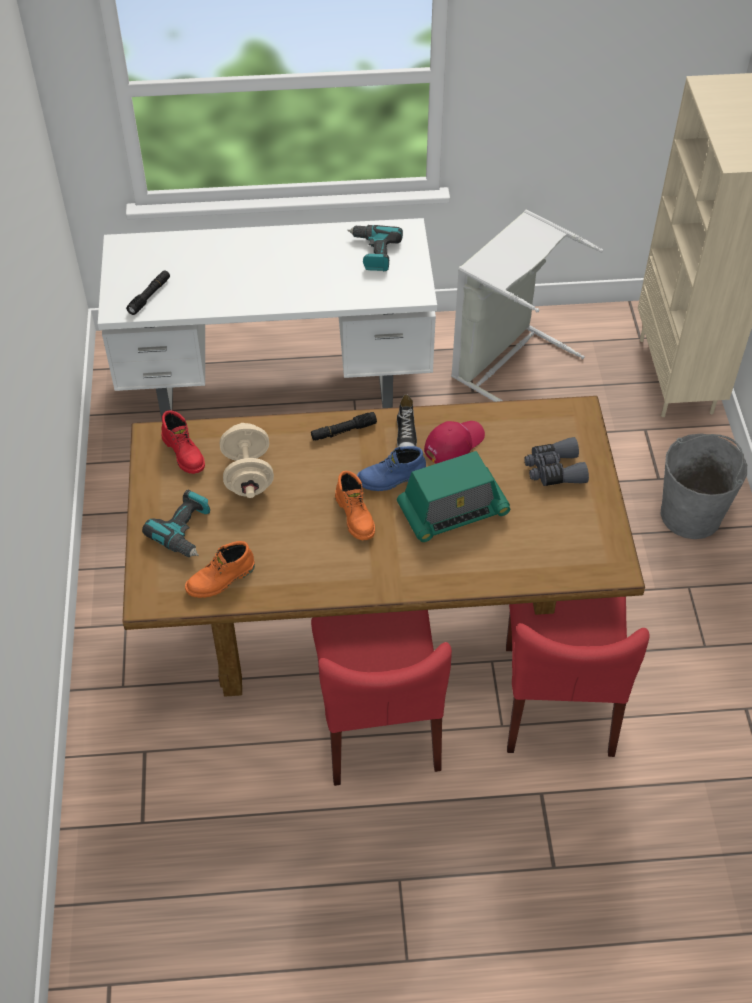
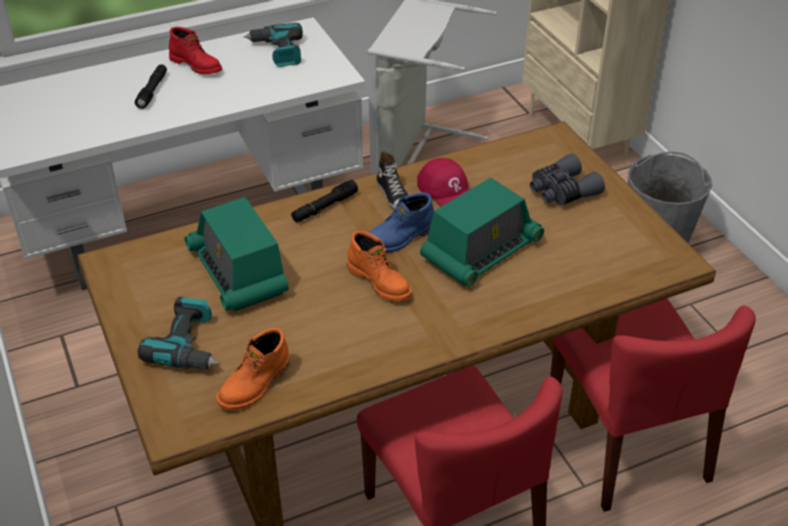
camera: 20 degrees left, 10 degrees down
black flashlight [126,271,170,315] -> black flashlight moved to [135,64,167,109]
red boot [162,411,205,474] -> red boot moved to [169,27,222,74]
beige dumbbell [220,423,274,498] -> radio [184,197,289,311]
red cap [424,421,485,464] -> red cap turned 120 degrees clockwise [417,158,470,207]

